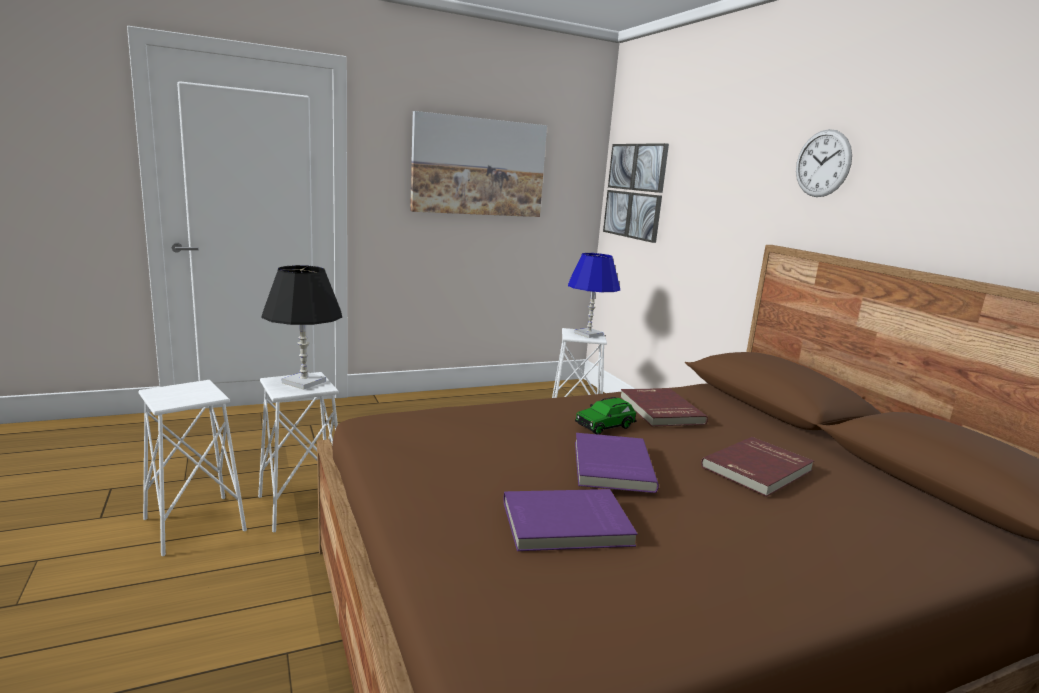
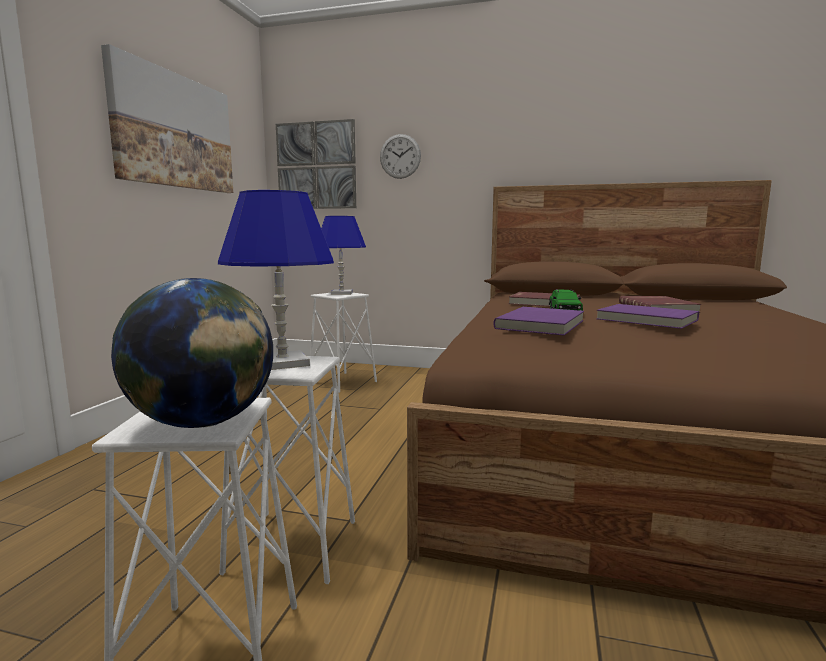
camera: 50 degrees left, 5 degrees down
black table lamp [261,265,342,389] -> blue table lamp [218,190,334,370]
purple book [503,489,638,551] -> purple book moved to [493,307,584,335]
wall clock [796,129,852,197] -> wall clock moved to [380,134,421,179]
none -> globe [111,278,273,428]

